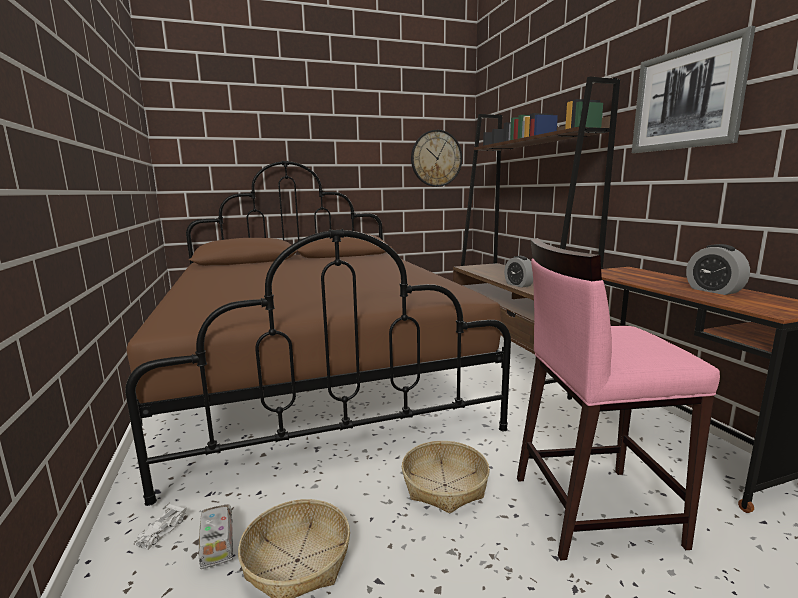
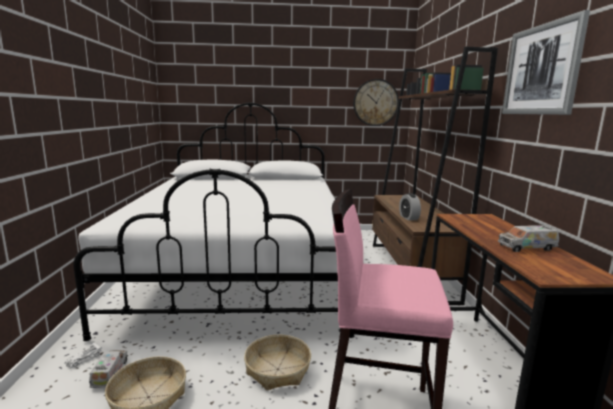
camera: 15 degrees right, 0 degrees up
brown bed [125,161,511,506] -> white bed [73,102,354,341]
alarm clock [686,244,750,295] -> toy truck [498,225,559,252]

